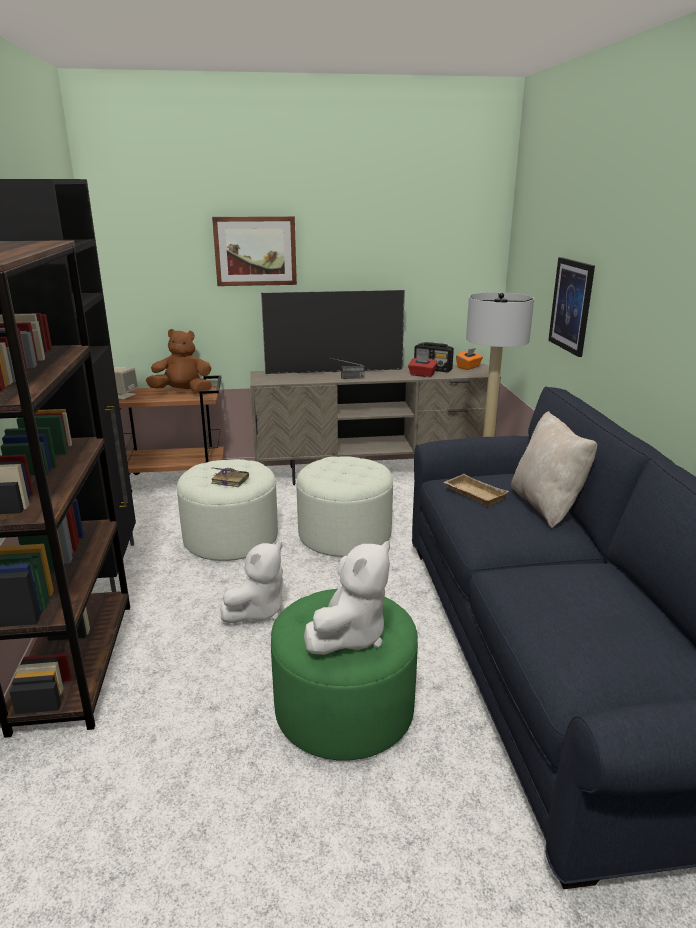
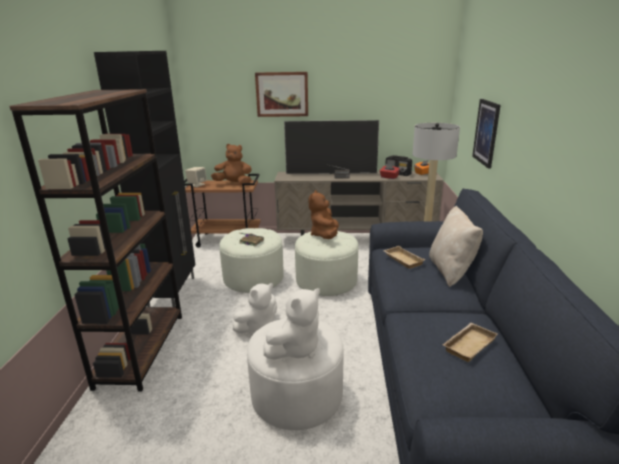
camera: 10 degrees right, 0 degrees up
green ottoman [271,589,418,761] -> white ottoman [247,318,343,430]
none -> brown plush toy [309,190,339,239]
none -> beige tray [443,323,498,362]

